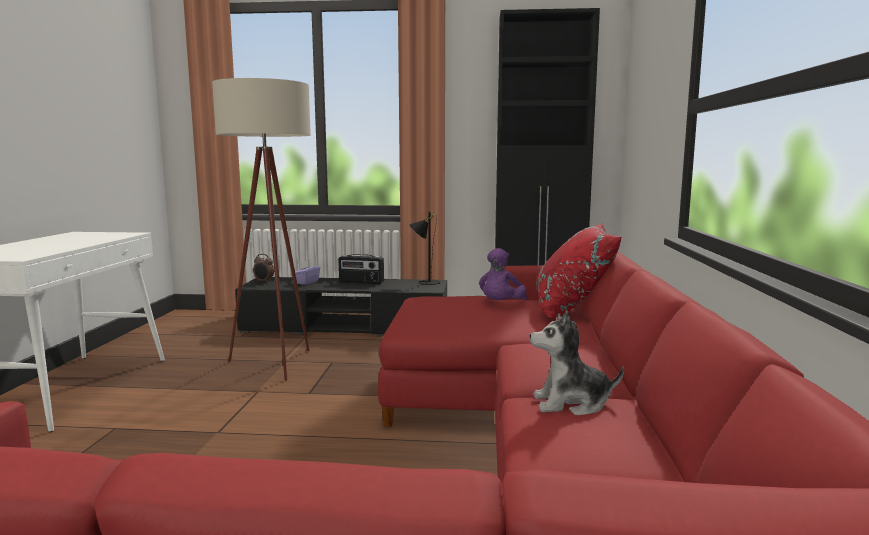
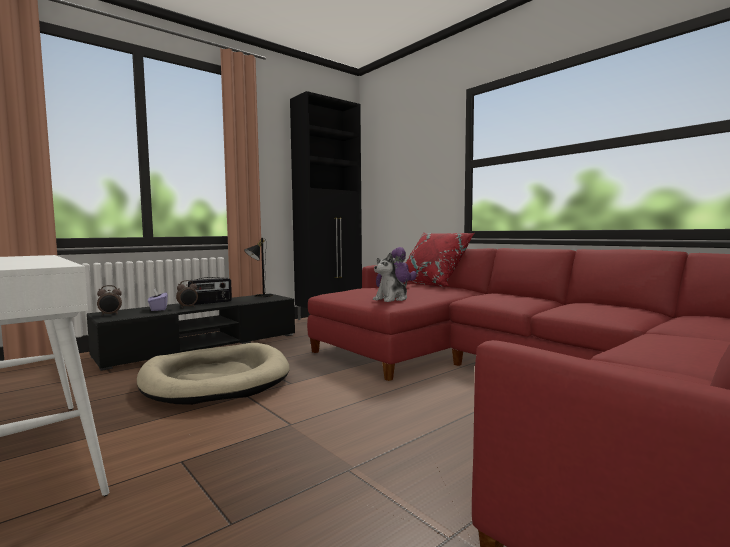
camera: 45 degrees left, 5 degrees down
beige floor lamp [212,78,311,381] -> beige dog bed [137,343,290,405]
plush toy [530,310,624,415] -> plush toy moved to [373,252,407,302]
none -> alarm clock [176,280,198,308]

